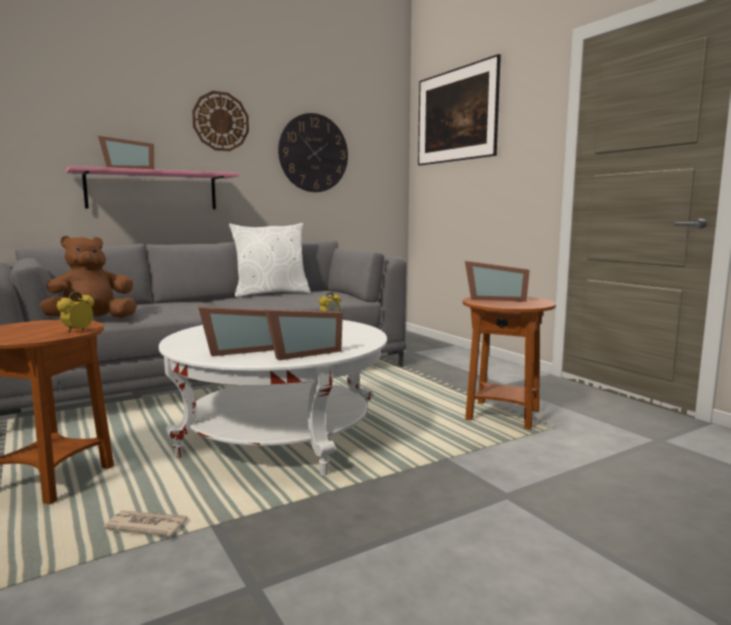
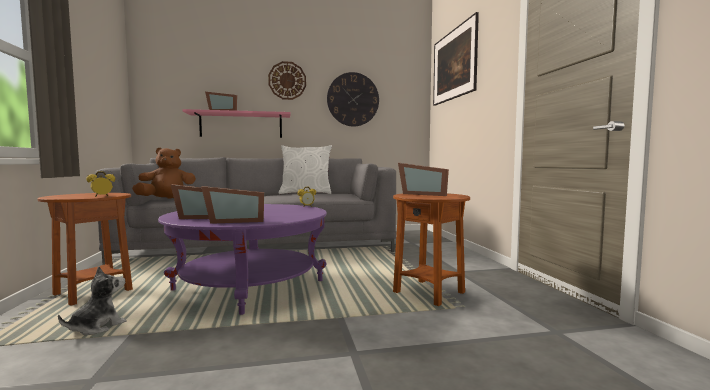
camera: 20 degrees right, 5 degrees down
newspaper [103,510,187,537] -> plush toy [58,266,126,335]
white coffee table [159,320,387,475] -> purple coffee table [158,204,327,315]

